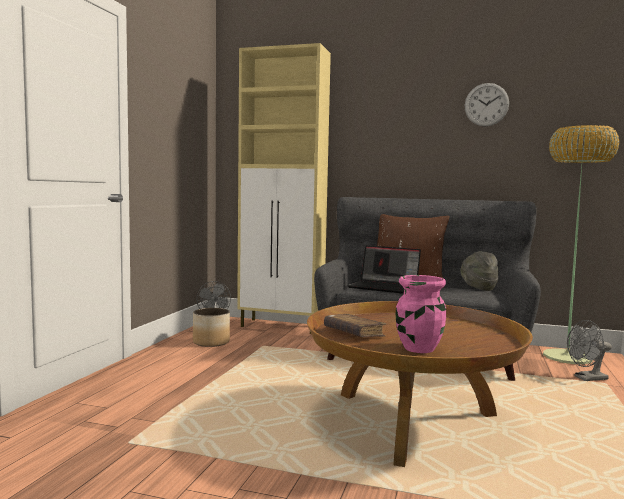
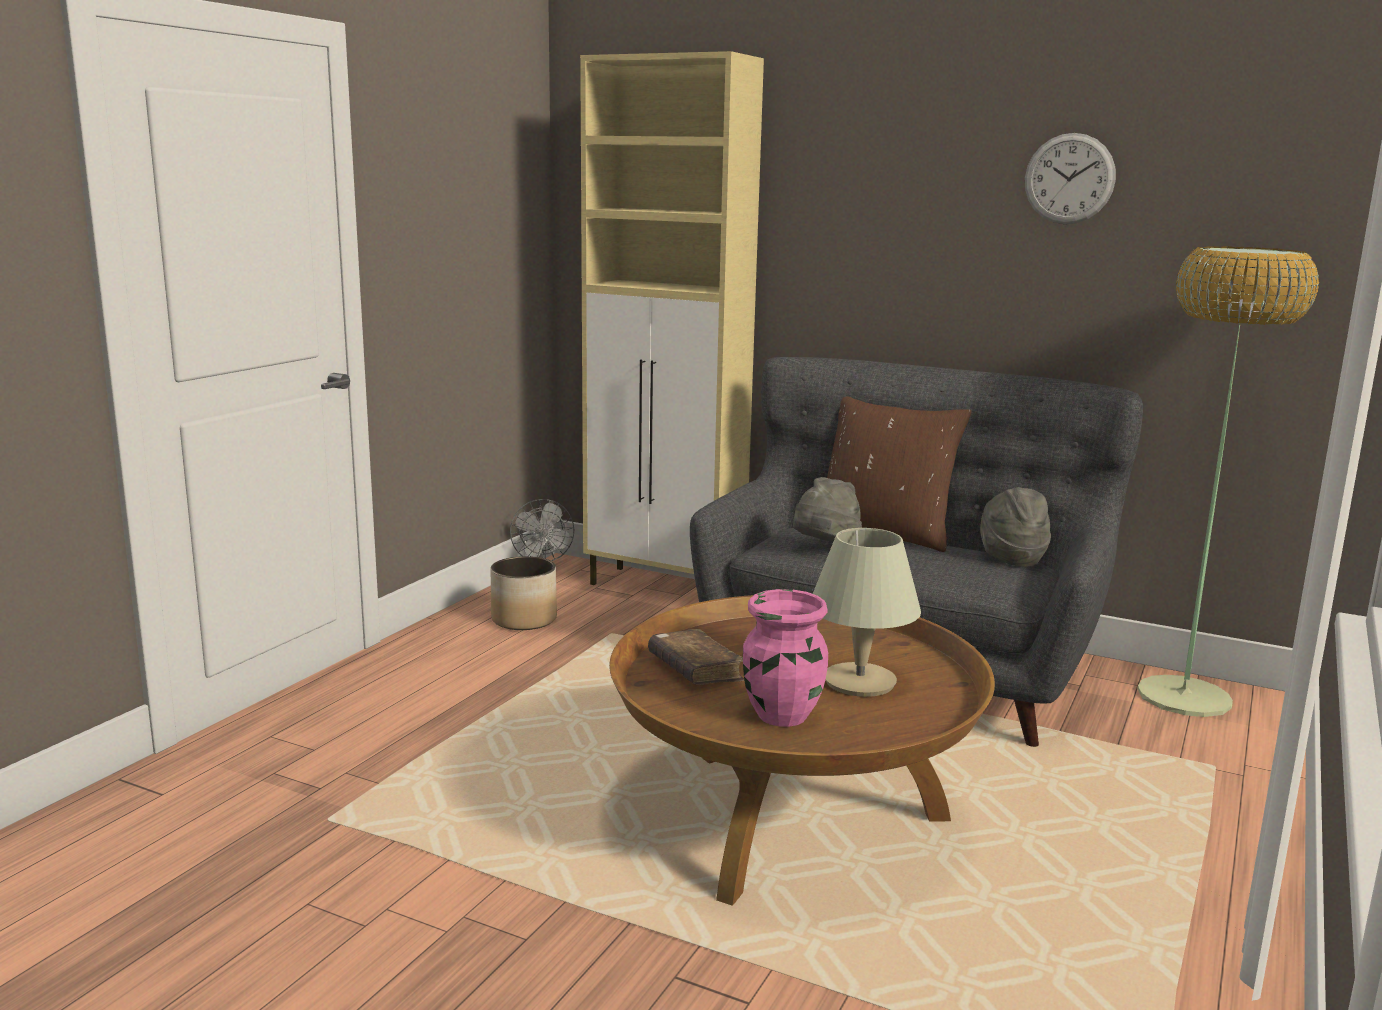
camera: 10 degrees right, 10 degrees up
laptop [348,245,421,294] -> grey hat [793,477,862,542]
grey fan [567,320,612,381] -> none
none -> beige table lamp [813,528,921,697]

